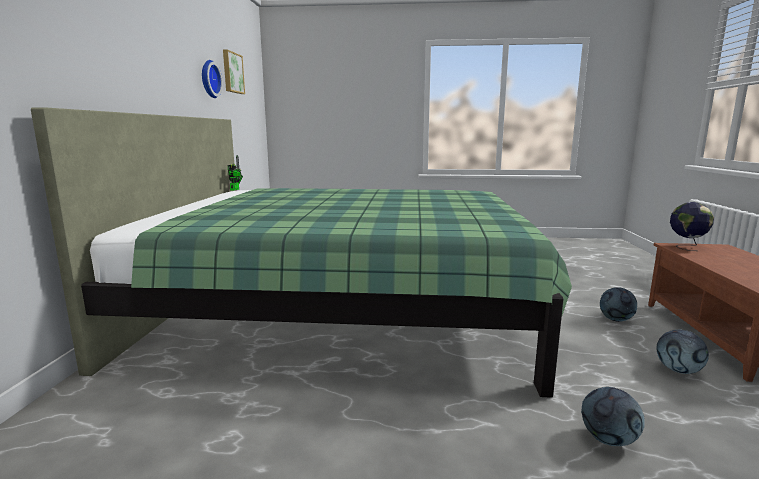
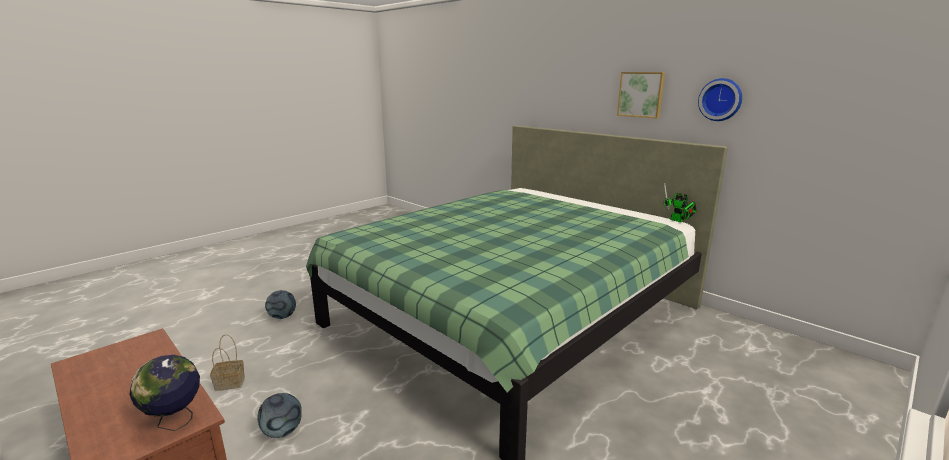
camera: 130 degrees right, 5 degrees up
picture [223,49,245,94] -> picture moved to [617,72,665,118]
football [656,330,709,374] -> basket [210,334,245,391]

